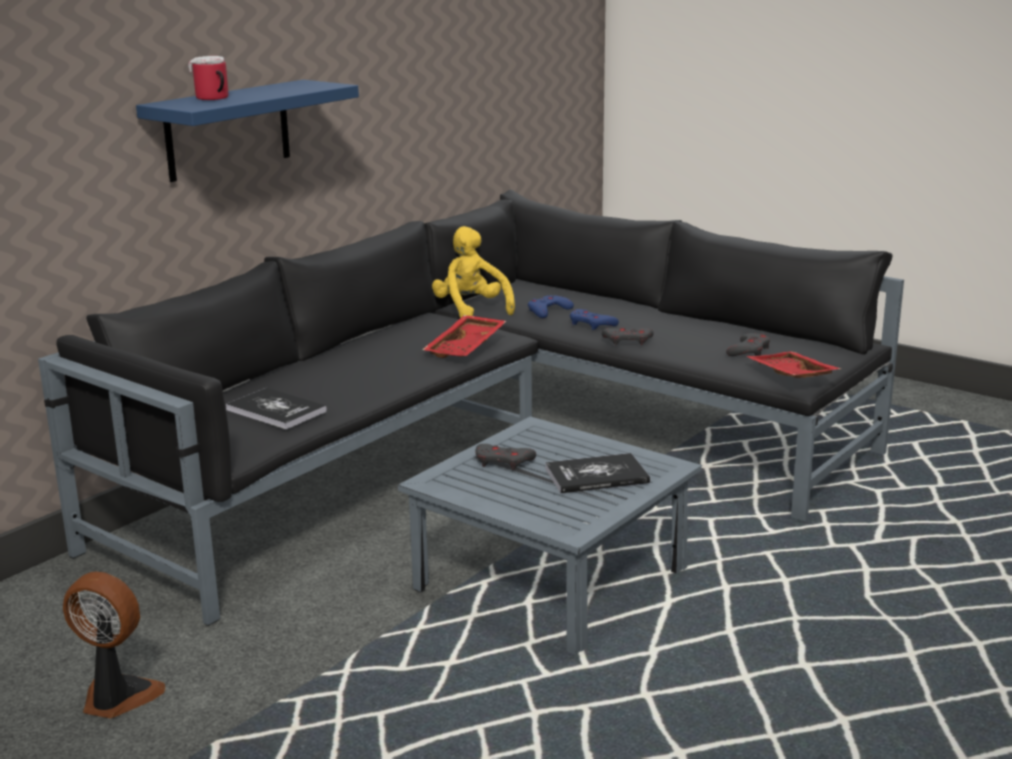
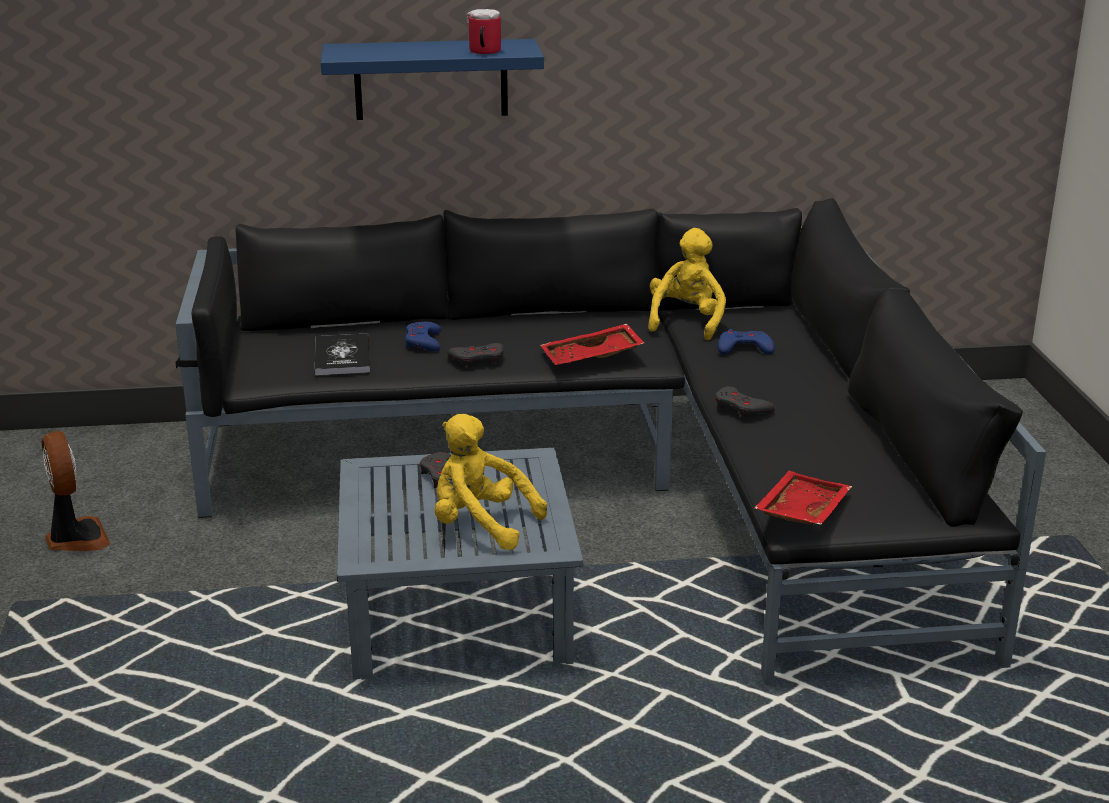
camera: 45 degrees right, 5 degrees up
mug [188,56,228,100] -> mug moved to [466,9,501,54]
book [545,453,650,493] -> yellow plush toy [435,414,547,550]
blue game controller [570,309,619,330] -> blue game controller moved to [405,322,441,352]
grey game controller [726,333,770,356] -> grey game controller moved to [447,343,504,368]

